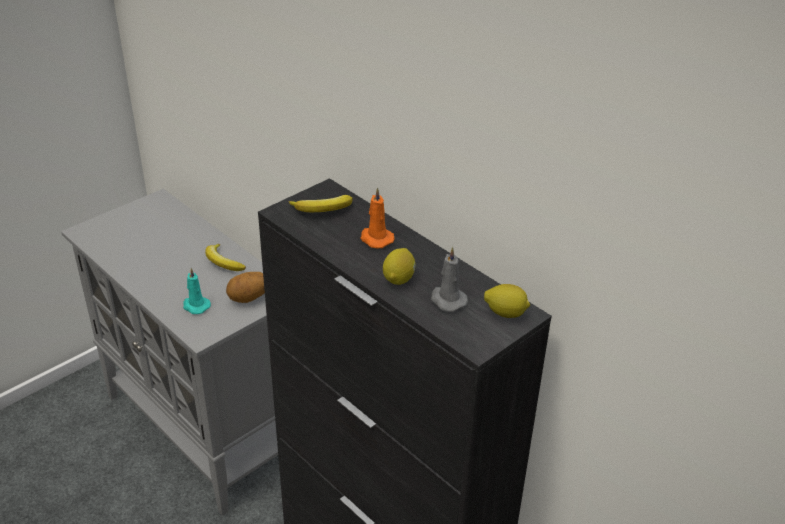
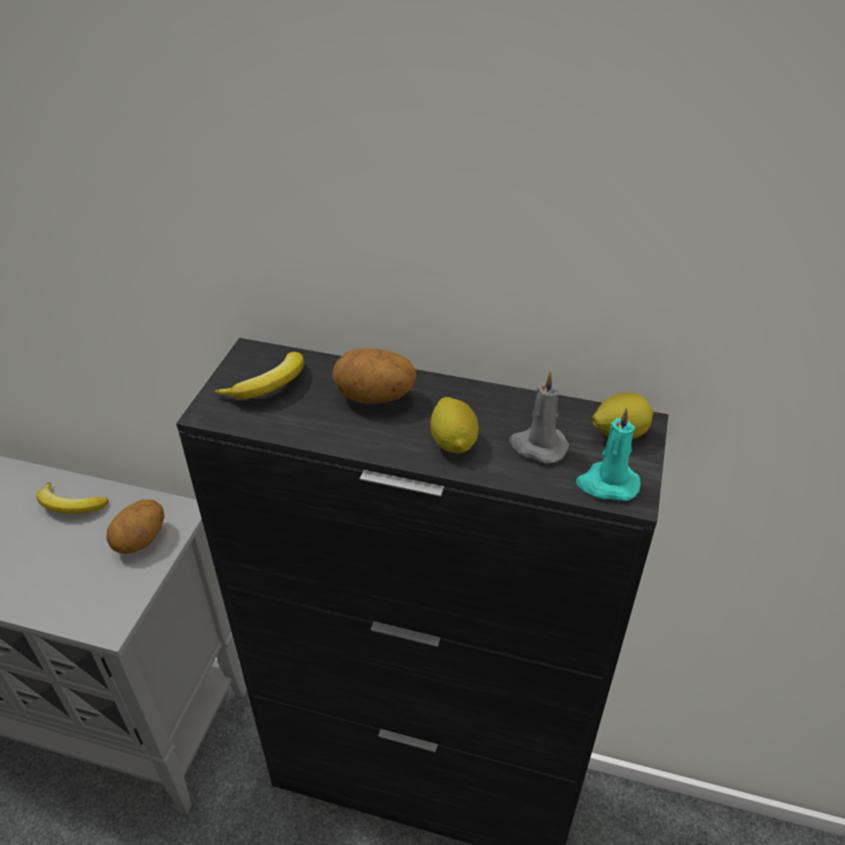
camera: 30 degrees left, 5 degrees up
turquoise candle [183,268,211,314] -> turquoise candle moved to [576,408,641,501]
orange candle [360,187,395,248] -> potato [332,349,417,404]

